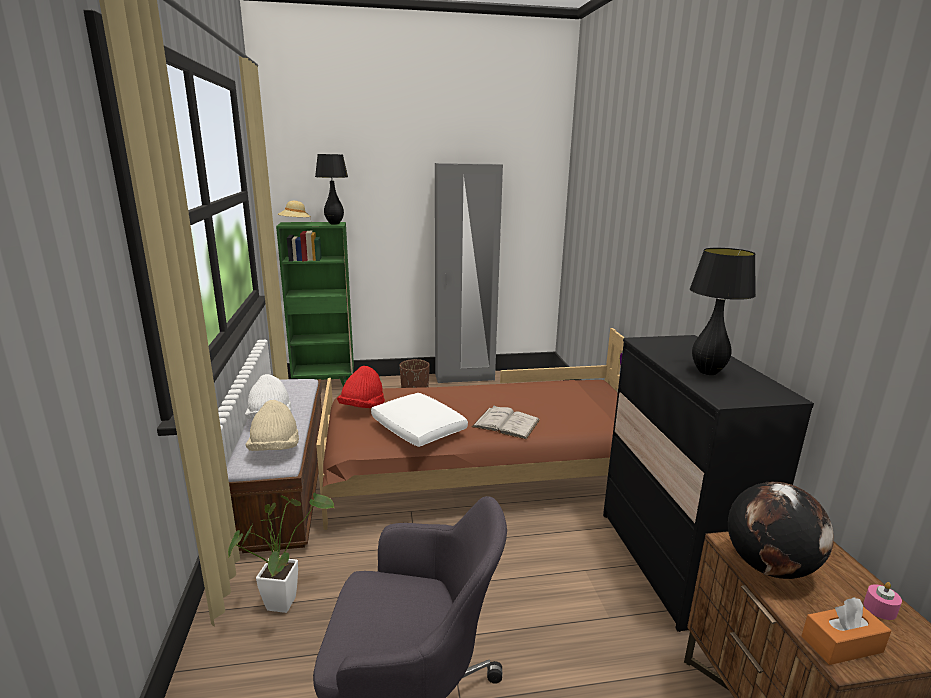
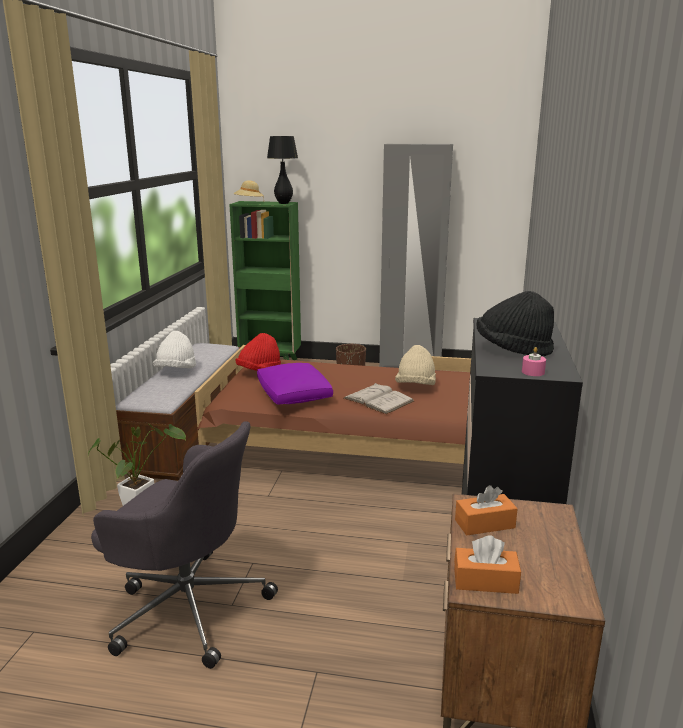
camera: 20 degrees right, 0 degrees up
beige hat [246,400,299,451] -> beige hat moved to [395,345,436,385]
white pillow [371,393,468,447] -> purple pillow [257,363,333,405]
black table lamp [690,248,756,375] -> black hat [476,291,554,356]
globe [728,482,834,579] -> orange tissue box [455,485,518,535]
pink candle [863,582,902,620] -> pink candle moved to [522,347,546,376]

